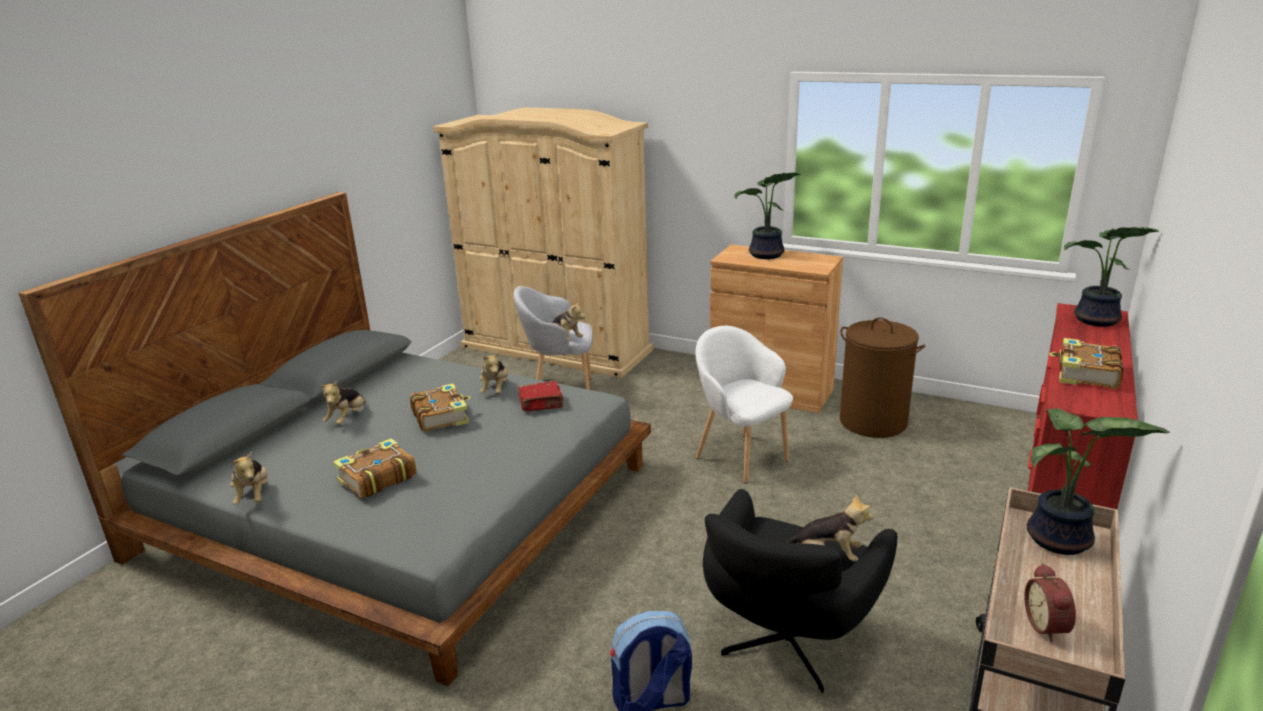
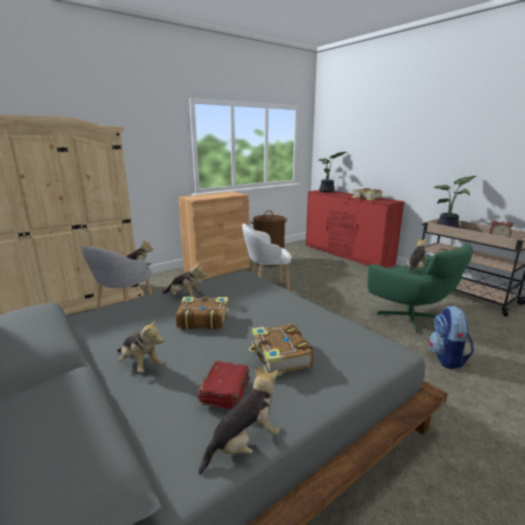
camera: 65 degrees left, 5 degrees down
plush toy [230,451,268,505] -> plush toy turned 45 degrees counterclockwise [198,365,279,475]
red book [518,381,564,411] -> red book moved to [198,361,250,410]
black armchair [703,489,897,693] -> green armchair [368,243,473,333]
potted plant [734,172,801,259] -> none

